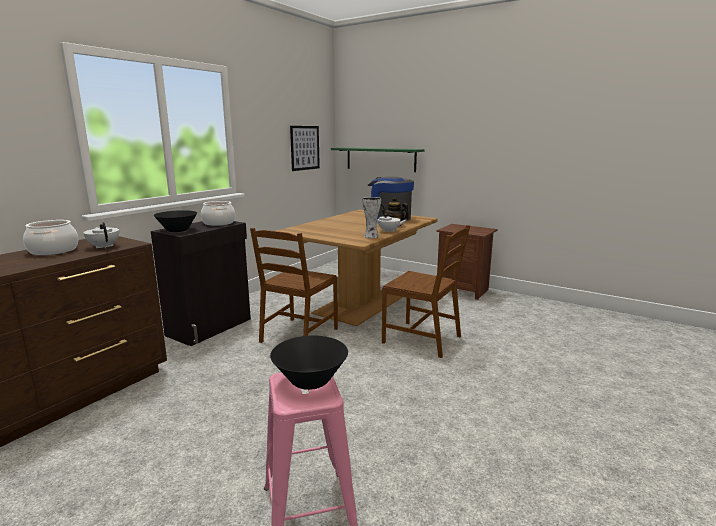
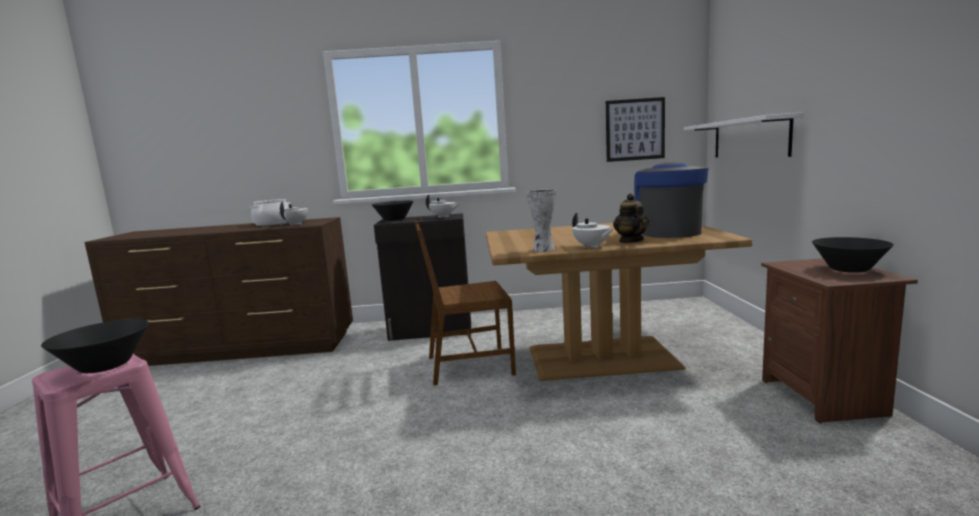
camera: 55 degrees right, 5 degrees down
cooking pot [201,201,235,226] -> white teapot [426,195,460,218]
green shelf [331,147,425,172] -> white shelf [684,112,804,157]
brown chair [382,225,471,358] -> none
none -> black bowl [812,237,894,273]

